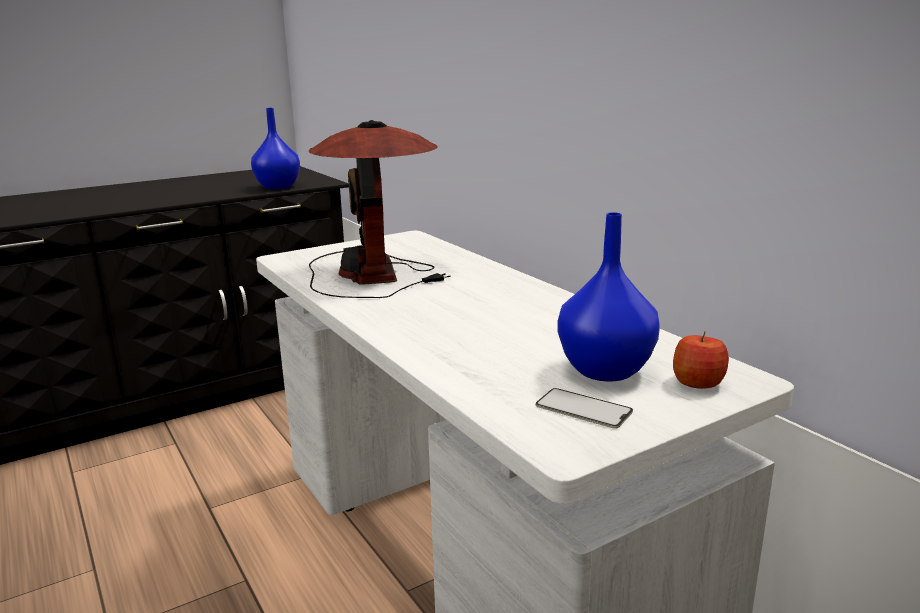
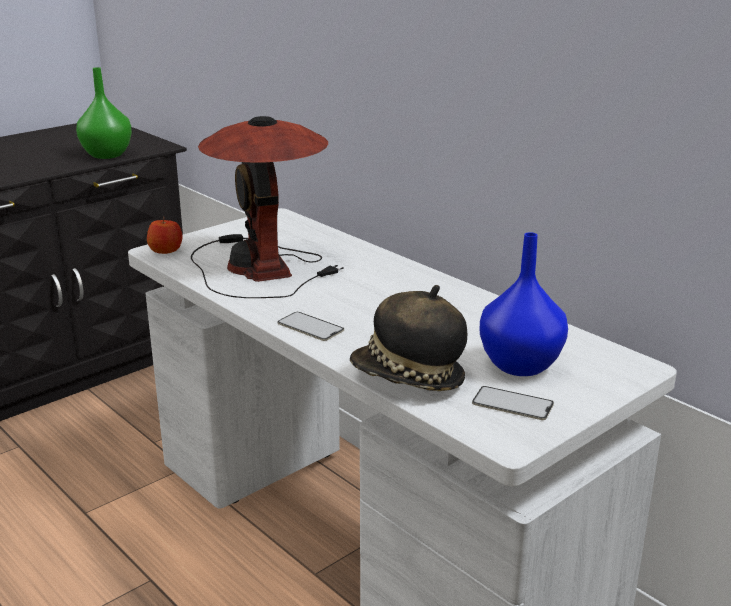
camera: 10 degrees left, 5 degrees up
blue vase [251,108,300,190] -> green vase [76,67,132,159]
apple [673,331,729,389] -> apple moved to [147,217,182,254]
none -> phone [277,312,344,341]
none -> hat [350,285,467,391]

